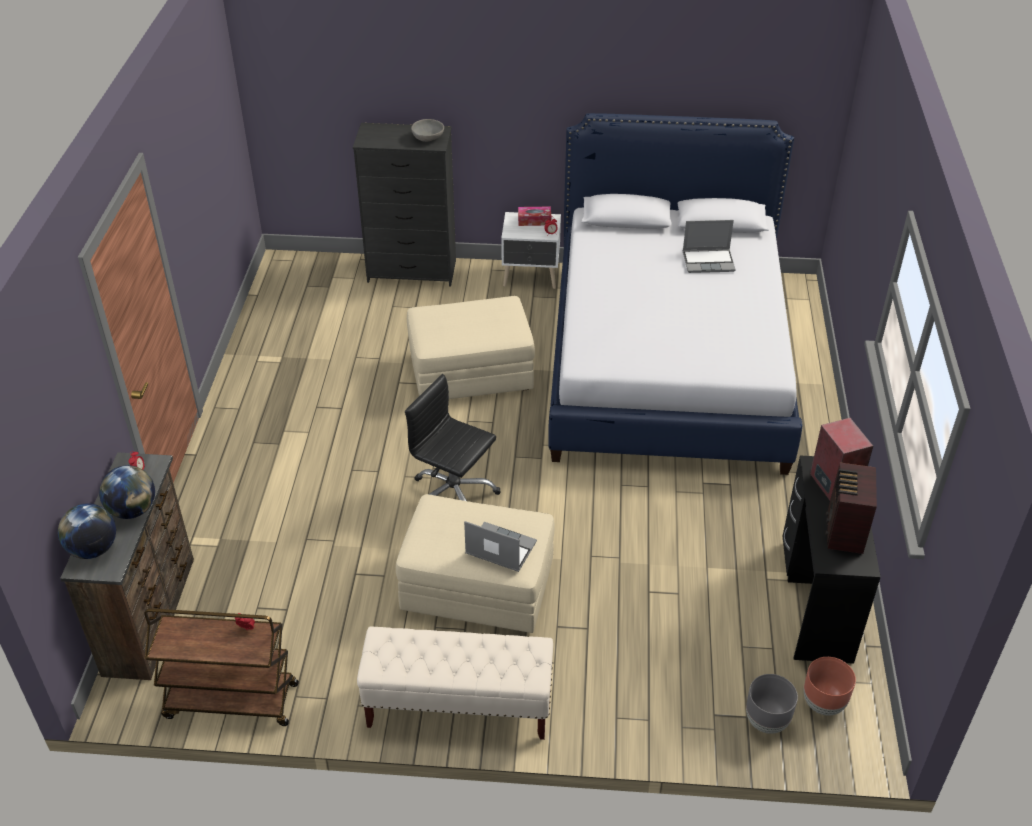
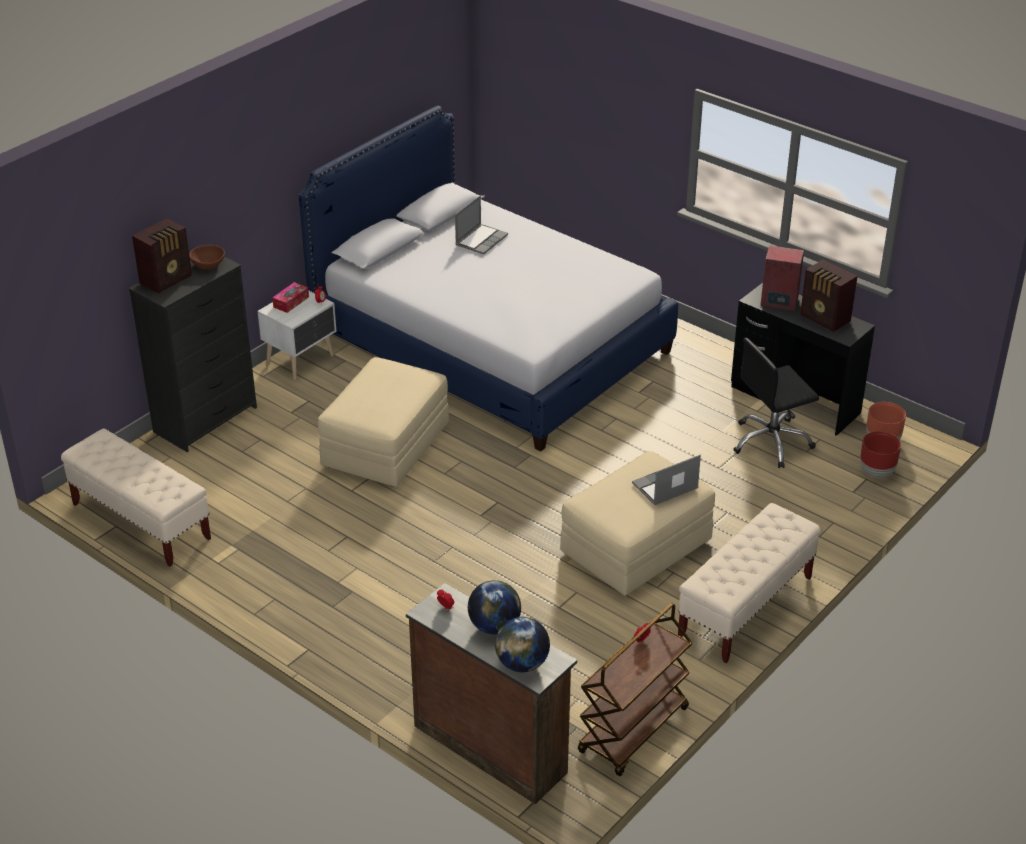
camera: 55 degrees left, 5 degrees down
black office chair [405,374,500,501] -> black office chair moved to [733,338,819,468]
grey bowl [411,119,444,142] -> brown bowl [189,245,225,270]
grey planter [746,674,798,734] -> red planter [860,431,901,478]
none -> beige bench [61,429,211,567]
none -> radio [132,218,192,294]

